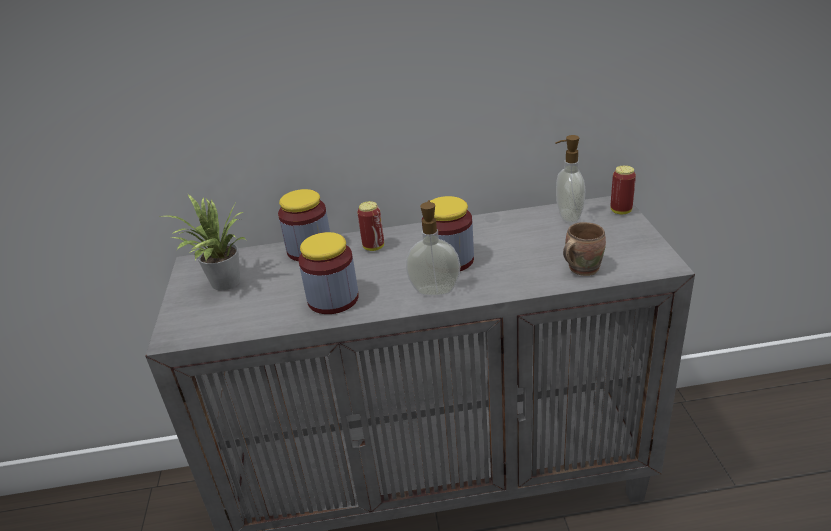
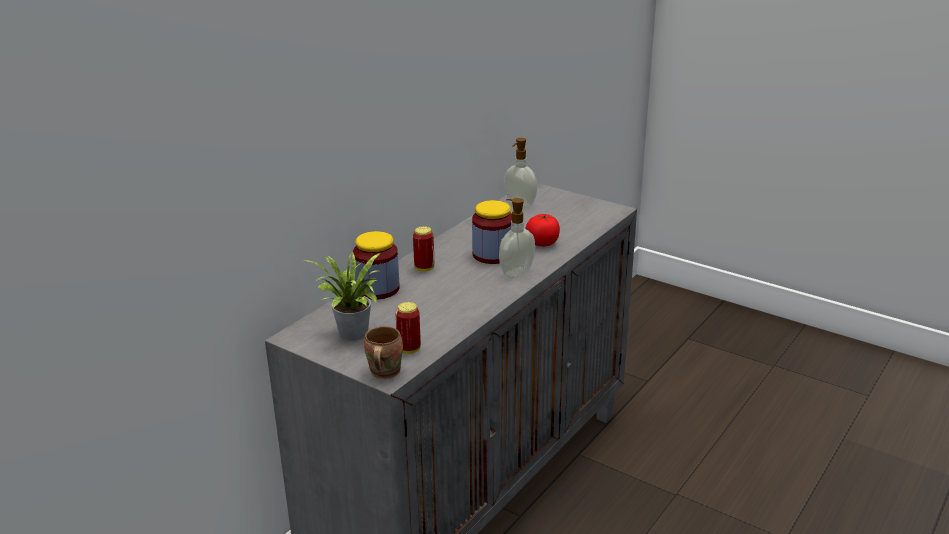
camera: 50 degrees left, 5 degrees down
jar [298,232,359,314] -> none
brown mug [563,222,606,276] -> brown mug moved to [364,326,403,379]
can [610,165,636,214] -> can moved to [395,302,421,354]
none -> tomato [526,214,560,246]

